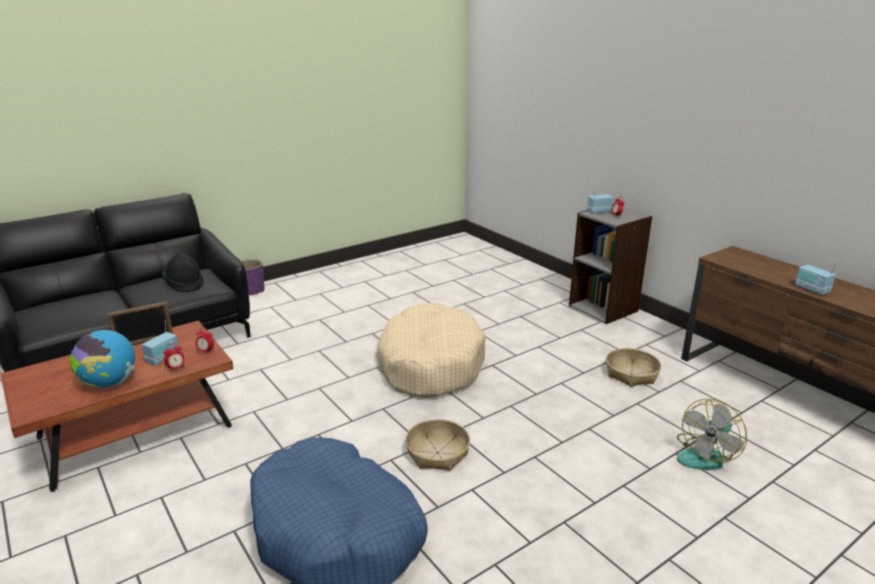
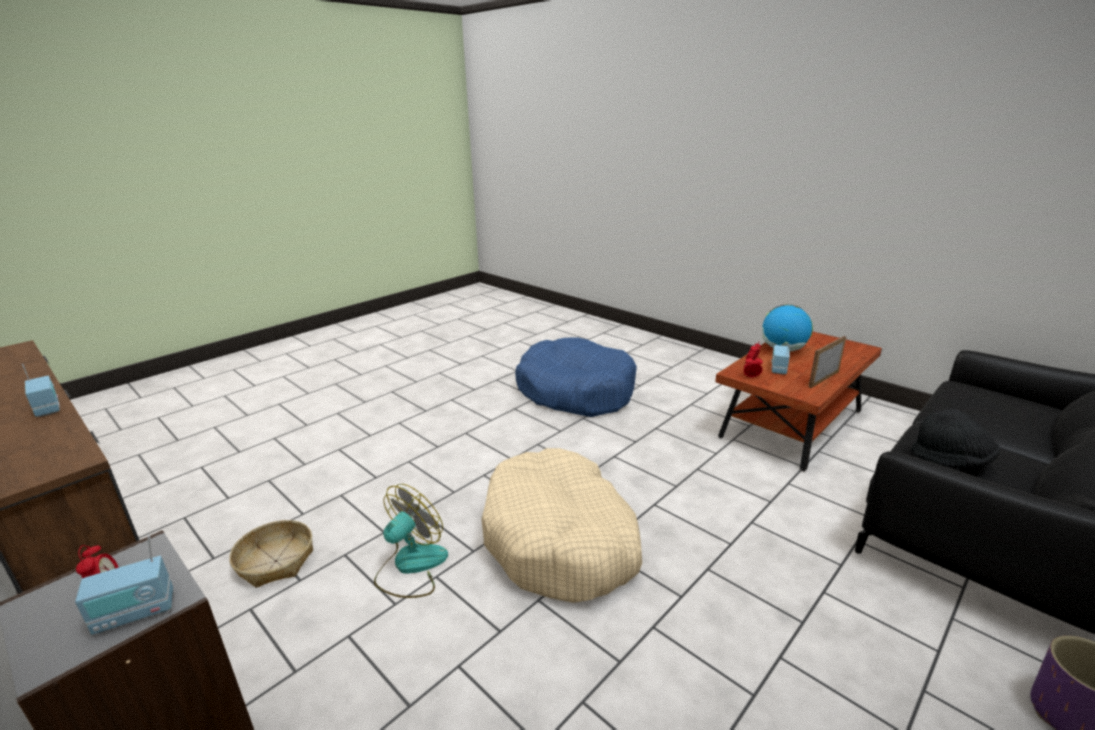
camera: 170 degrees right, 0 degrees up
basket [405,419,470,471] -> none
fan [677,399,747,470] -> fan moved to [374,484,448,598]

